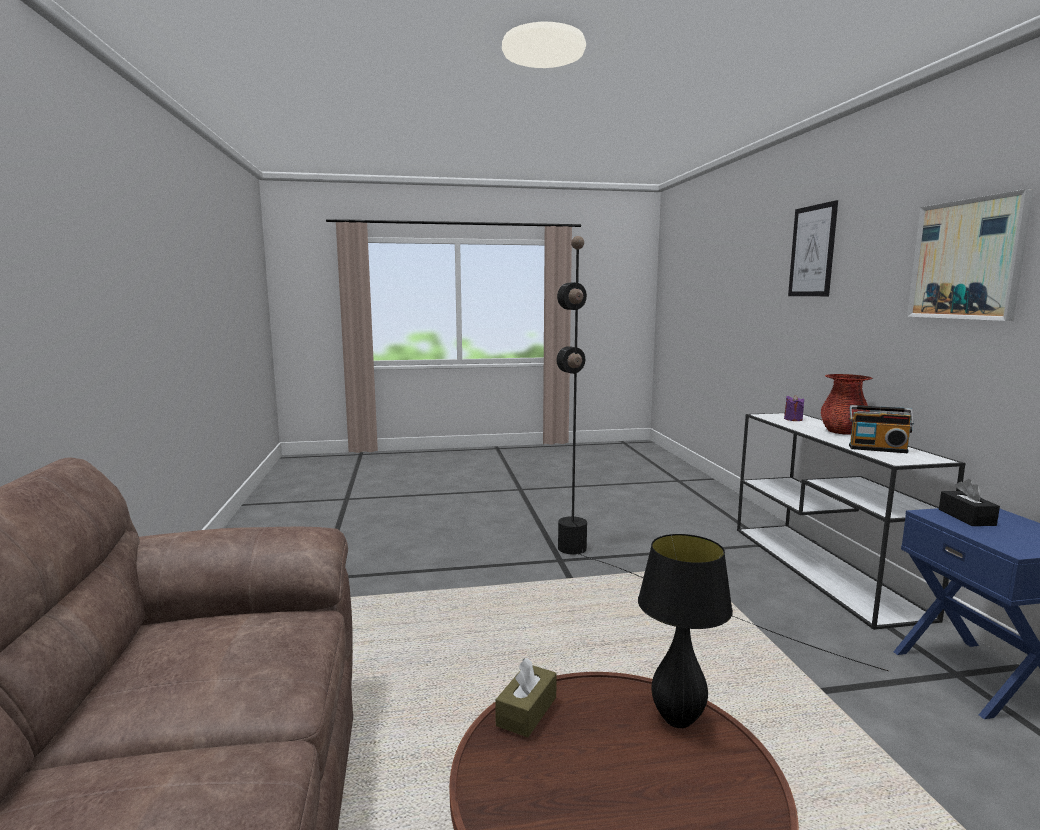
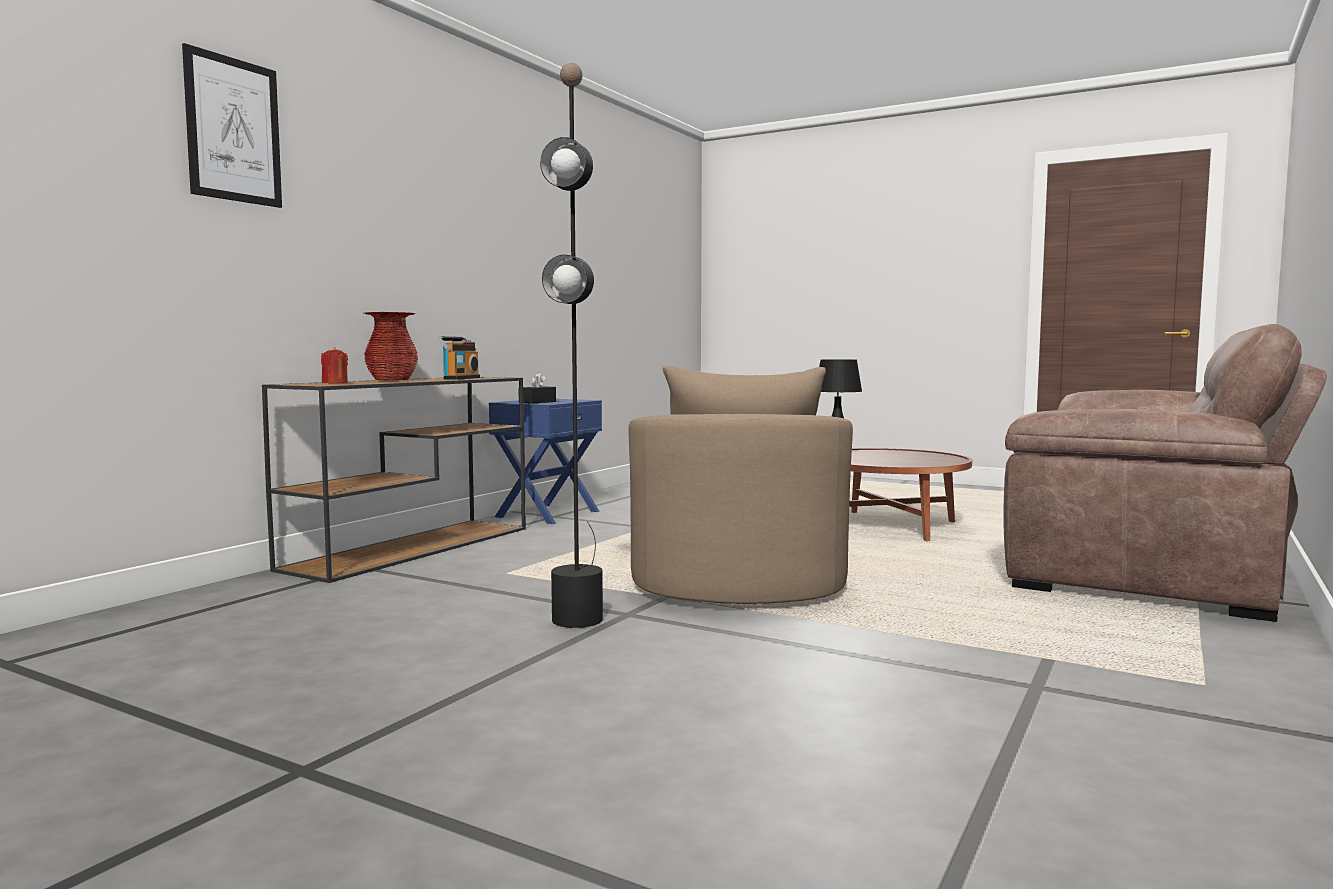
camera: 140 degrees left, 5 degrees down
brown tissue box [495,658,557,738] -> none
white console table [737,413,965,630] -> brown console table [262,377,526,583]
purple candle [784,395,804,421] -> red candle [321,347,348,383]
radio [849,405,914,453] -> radio turned 45 degrees clockwise [437,336,480,380]
picture [907,189,1034,321] -> none
none -> beige armchair [628,366,853,604]

